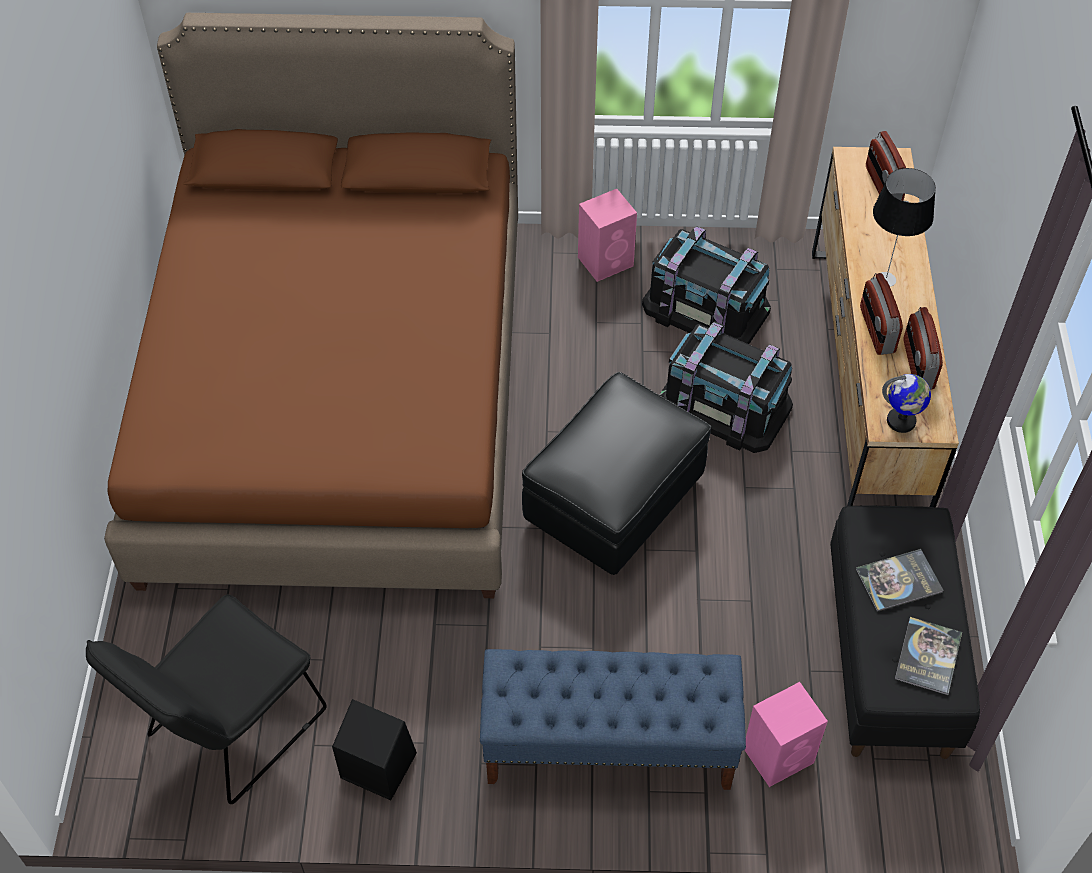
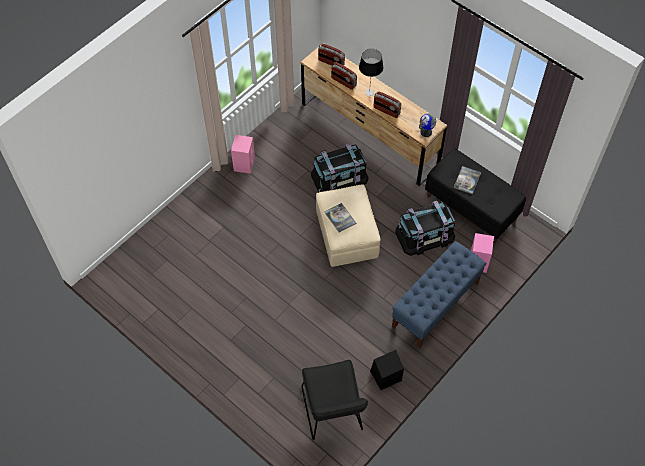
camera: 50 degrees left, 5 degrees up
brown bed [104,13,518,598] -> none
black ottoman [522,372,712,575] -> beige ottoman [316,184,380,267]
black storage box [642,226,771,344] -> black storage box moved to [395,200,455,256]
book [895,617,962,695] -> book moved to [324,203,356,232]
radio [903,307,943,390] -> radio moved to [331,62,357,90]

